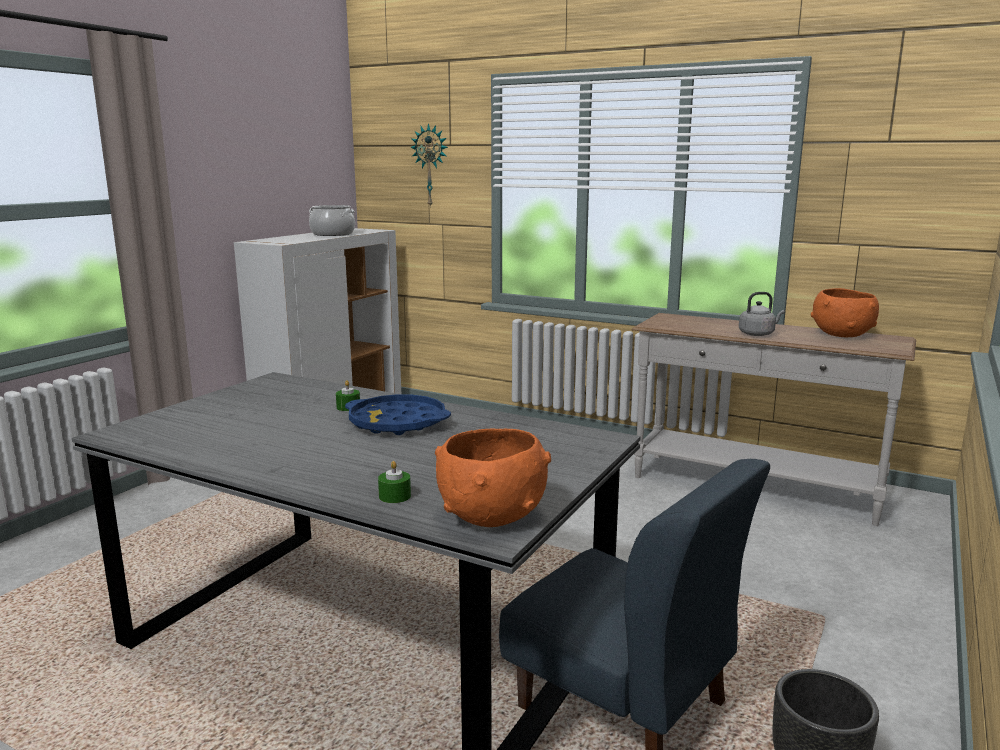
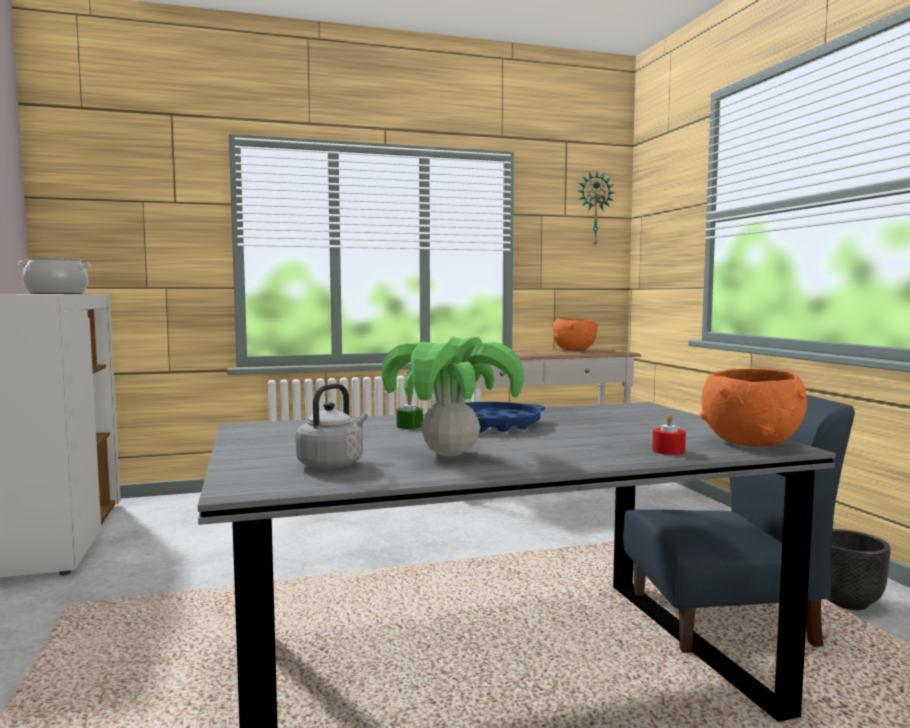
camera: 45 degrees left, 10 degrees down
green candle [378,461,411,503] -> red candle [652,414,686,455]
wall clock [410,123,448,208] -> wall clock moved to [578,171,614,246]
grey kettle [739,292,785,336] -> grey kettle moved to [296,384,368,469]
none -> potted plant [382,337,524,456]

